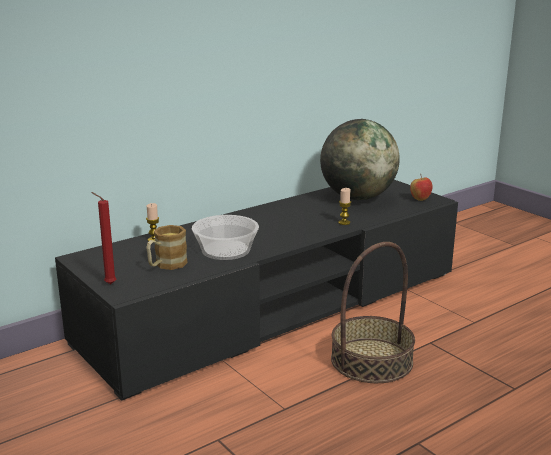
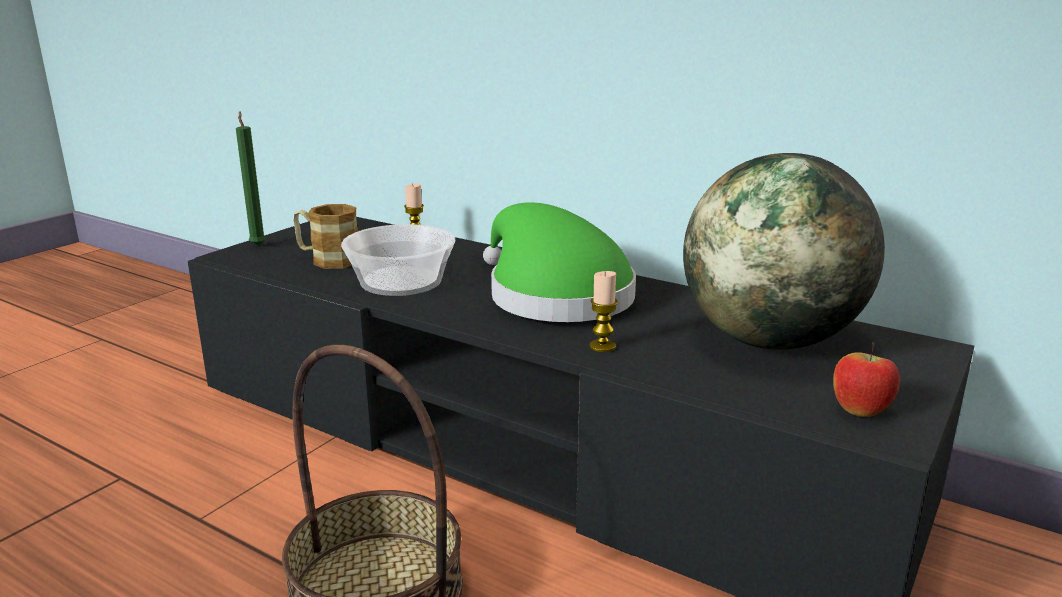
camera: 70 degrees right, 0 degrees up
red candle [91,192,116,284] -> green candle [236,111,266,246]
none -> green hat [483,202,636,322]

